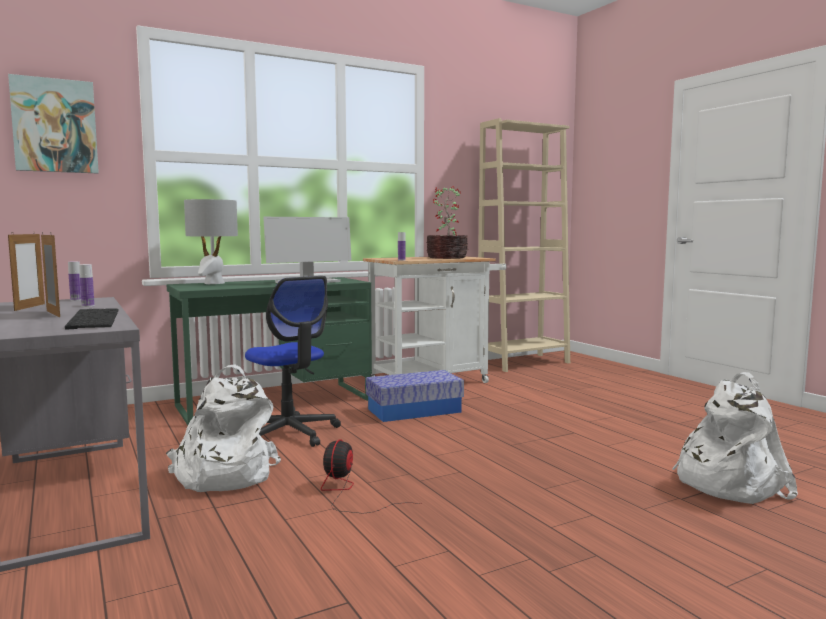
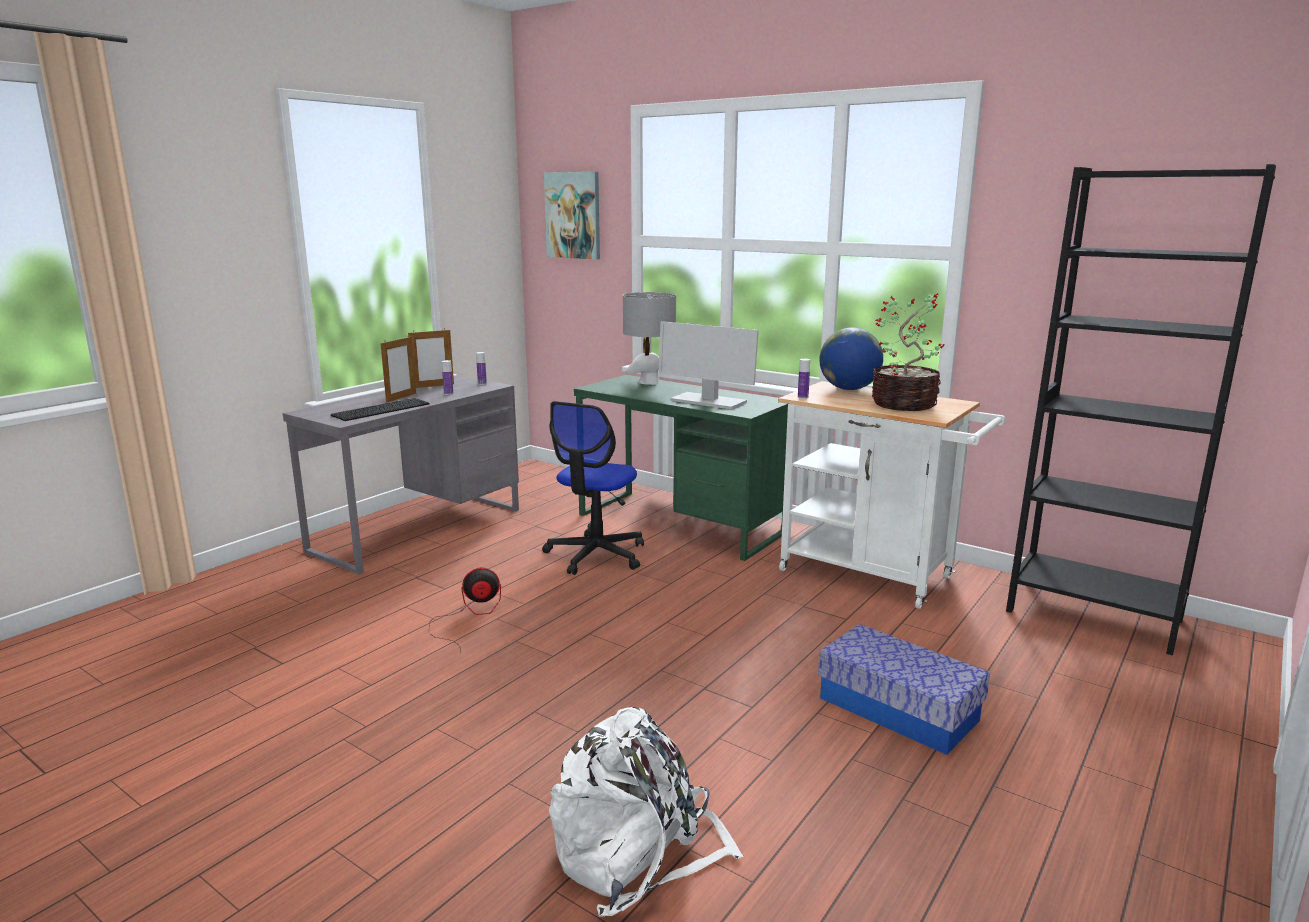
camera: 65 degrees right, 10 degrees up
white backpack [166,364,281,492] -> none
storage box [366,370,464,422] -> storage box moved to [818,624,990,755]
beige bookcase [478,118,570,372] -> black bookcase [1006,164,1276,655]
none -> globe [819,327,883,390]

